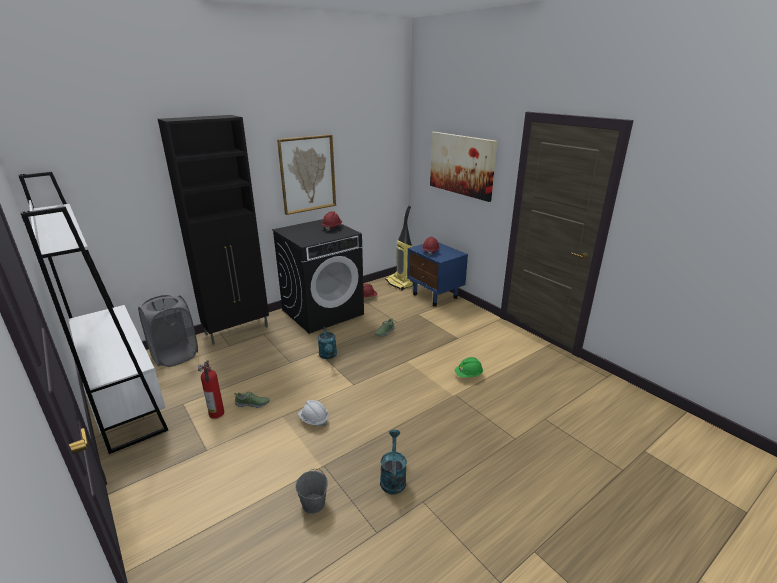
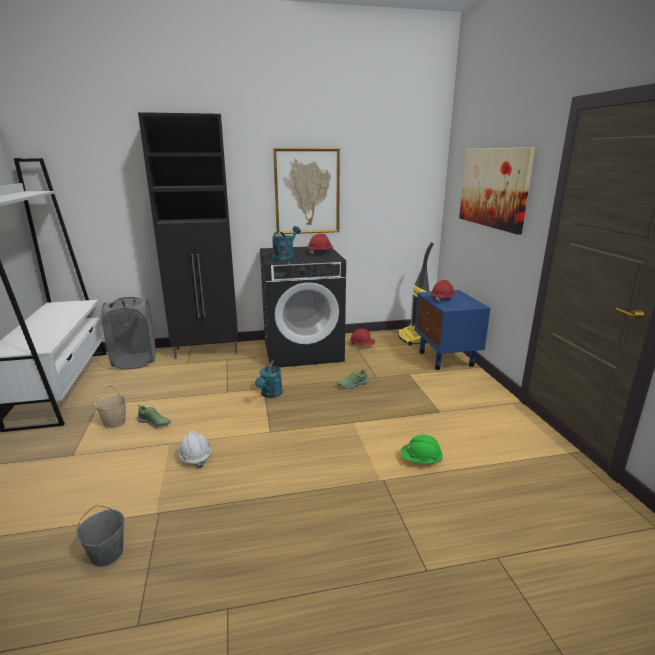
camera: 25 degrees right, 5 degrees down
fire extinguisher [198,360,224,419] -> beige bucket [94,386,126,428]
turquoise watering can [380,430,407,495] -> turquoise watering can moved to [273,226,301,261]

